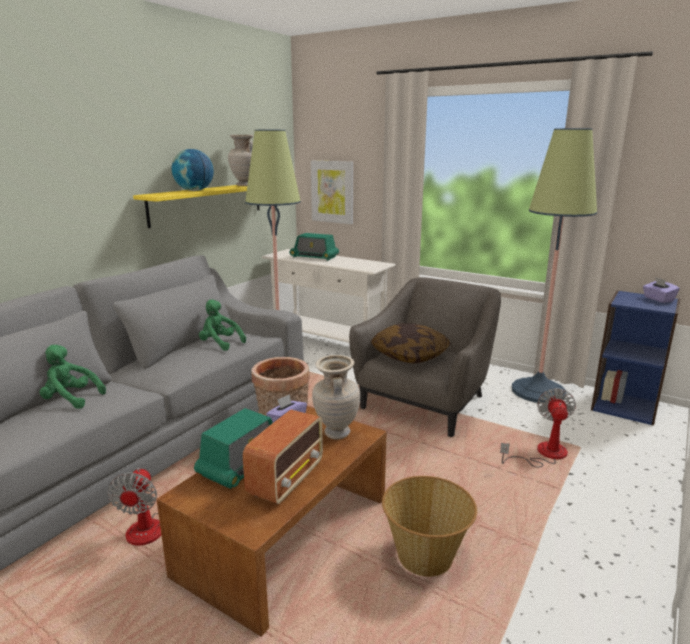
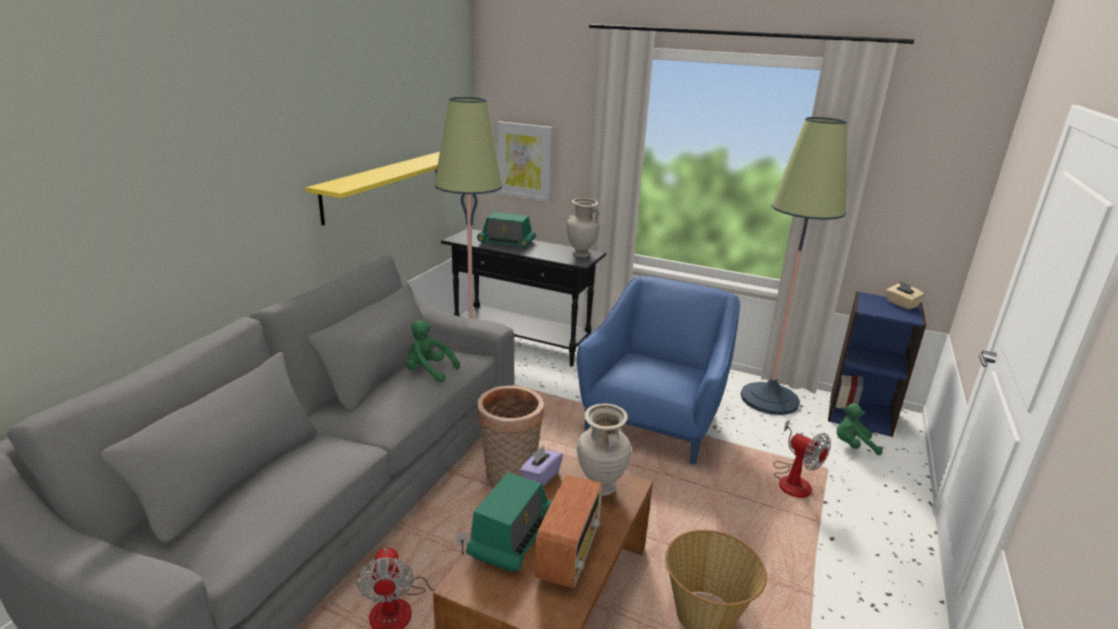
camera: 10 degrees left, 5 degrees up
green plush toy [40,345,106,409] -> green plush toy moved to [836,403,883,455]
globe [172,149,214,191] -> none
beige vase [228,135,253,186] -> beige vase moved to [566,198,600,257]
white console table [262,249,396,343] -> black console table [441,229,606,367]
grey armchair [349,277,501,437] -> blue armchair [577,276,740,464]
pillow [371,323,451,363] -> none
fan [500,388,576,468] -> fan turned 135 degrees clockwise [774,420,831,498]
purple tissue box [643,277,680,303] -> beige tissue box [886,281,925,309]

